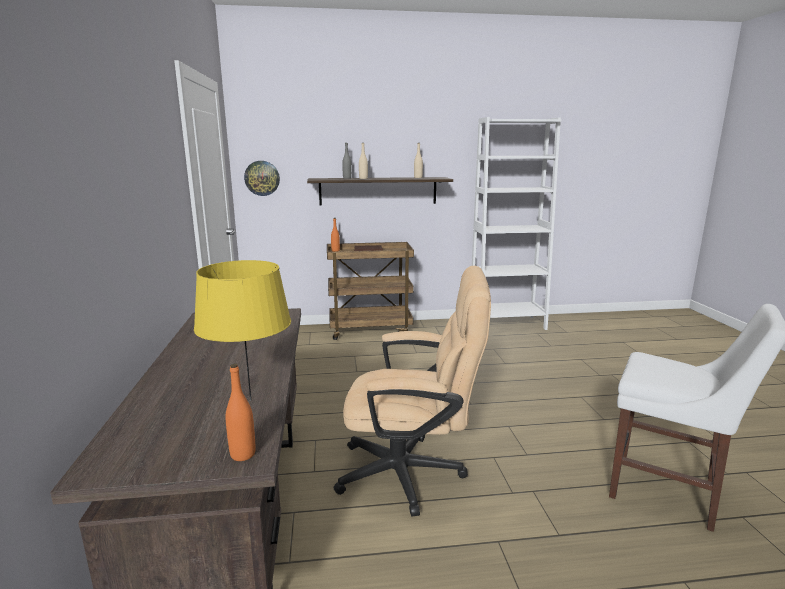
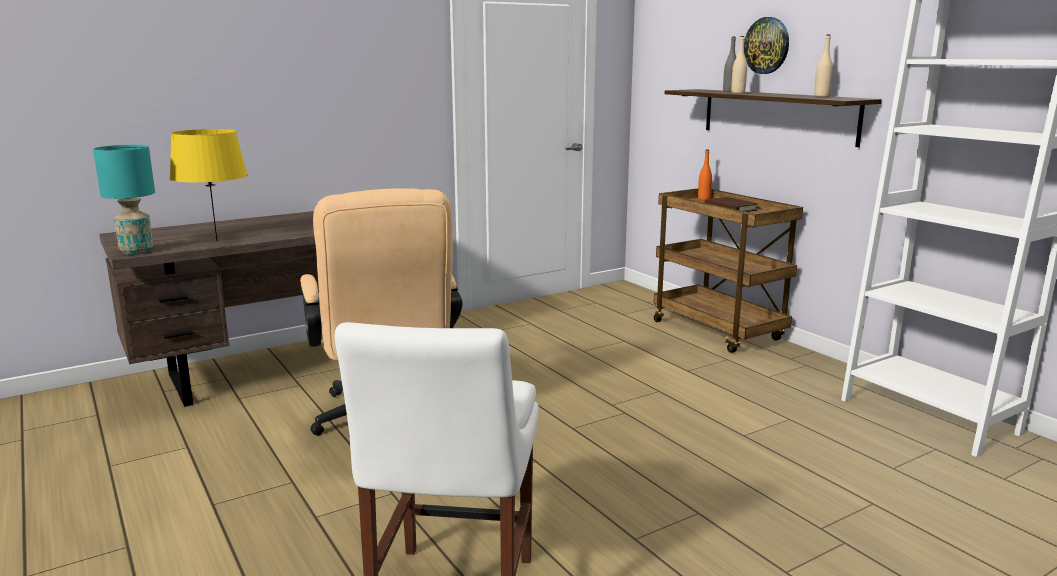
camera: 65 degrees right, 0 degrees up
orange bottle [225,363,255,461] -> turquoise table lamp [93,145,155,255]
wall clock [244,161,280,196] -> wall clock moved to [744,17,789,74]

